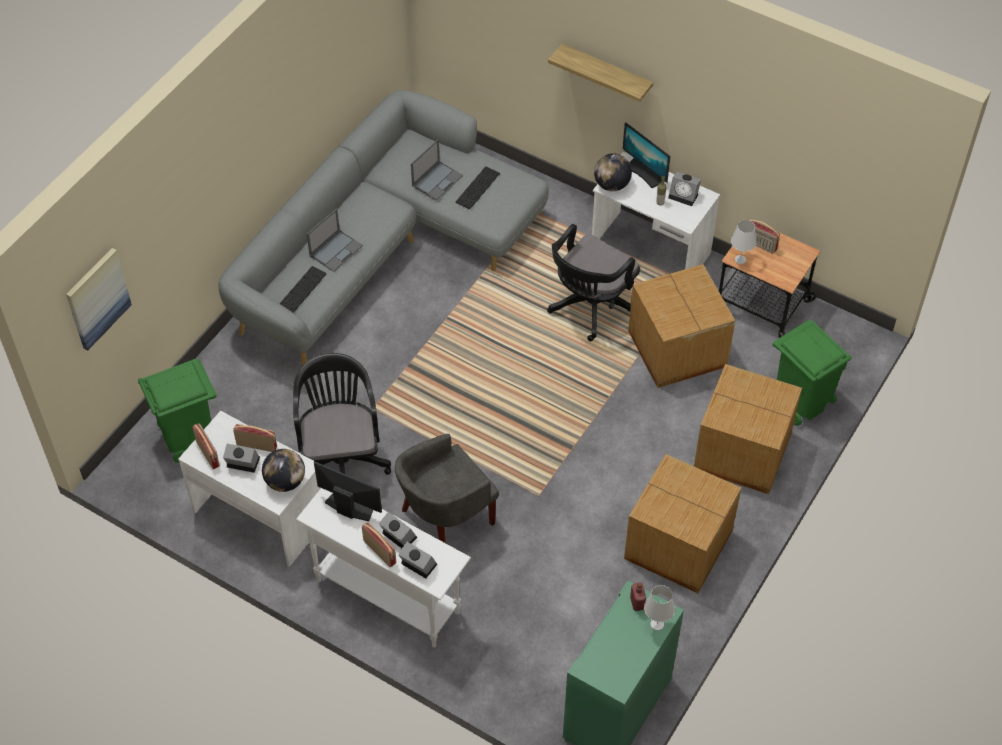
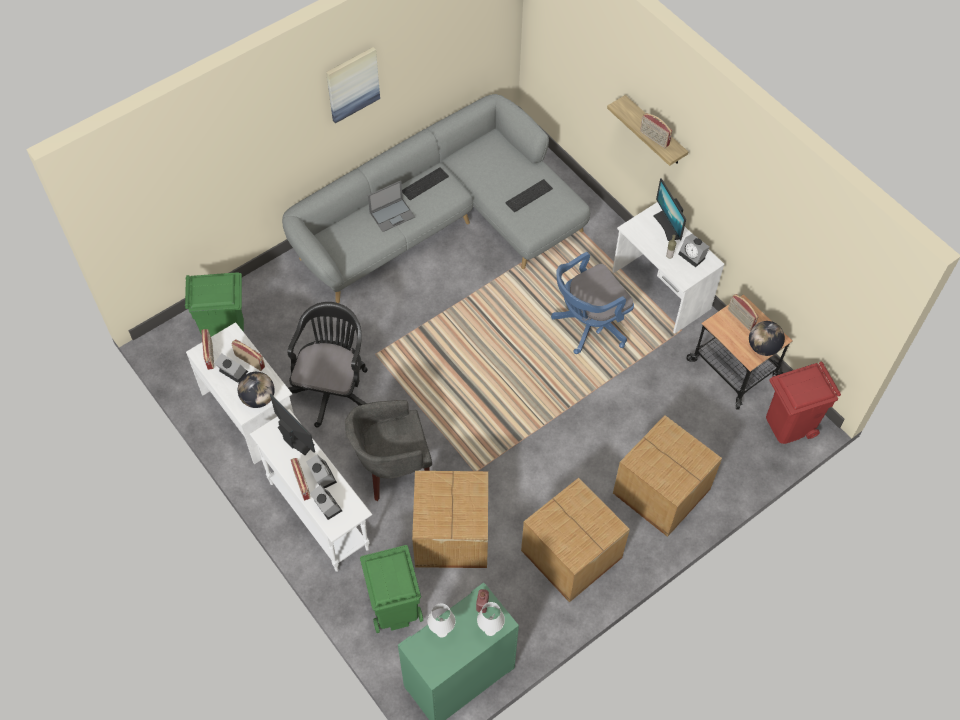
camera: 20 degrees right, 5 degrees up
picture [66,248,132,350] -> picture moved to [326,47,380,123]
keyboard [280,266,326,313] -> keyboard moved to [402,167,449,200]
laptop [411,139,463,201] -> none
black office chair [547,224,640,341] -> blue office chair [551,252,634,354]
globe [594,153,632,191] -> globe moved to [749,321,785,356]
cardboard box [628,264,735,388] -> cardboard box moved to [412,471,488,568]
white table lamp [731,220,757,264] -> white table lamp moved to [428,604,456,638]
green trash can [773,320,852,426] -> green trash can moved to [360,545,423,633]
none -> radio [640,113,672,148]
none -> red trash can [766,362,841,444]

